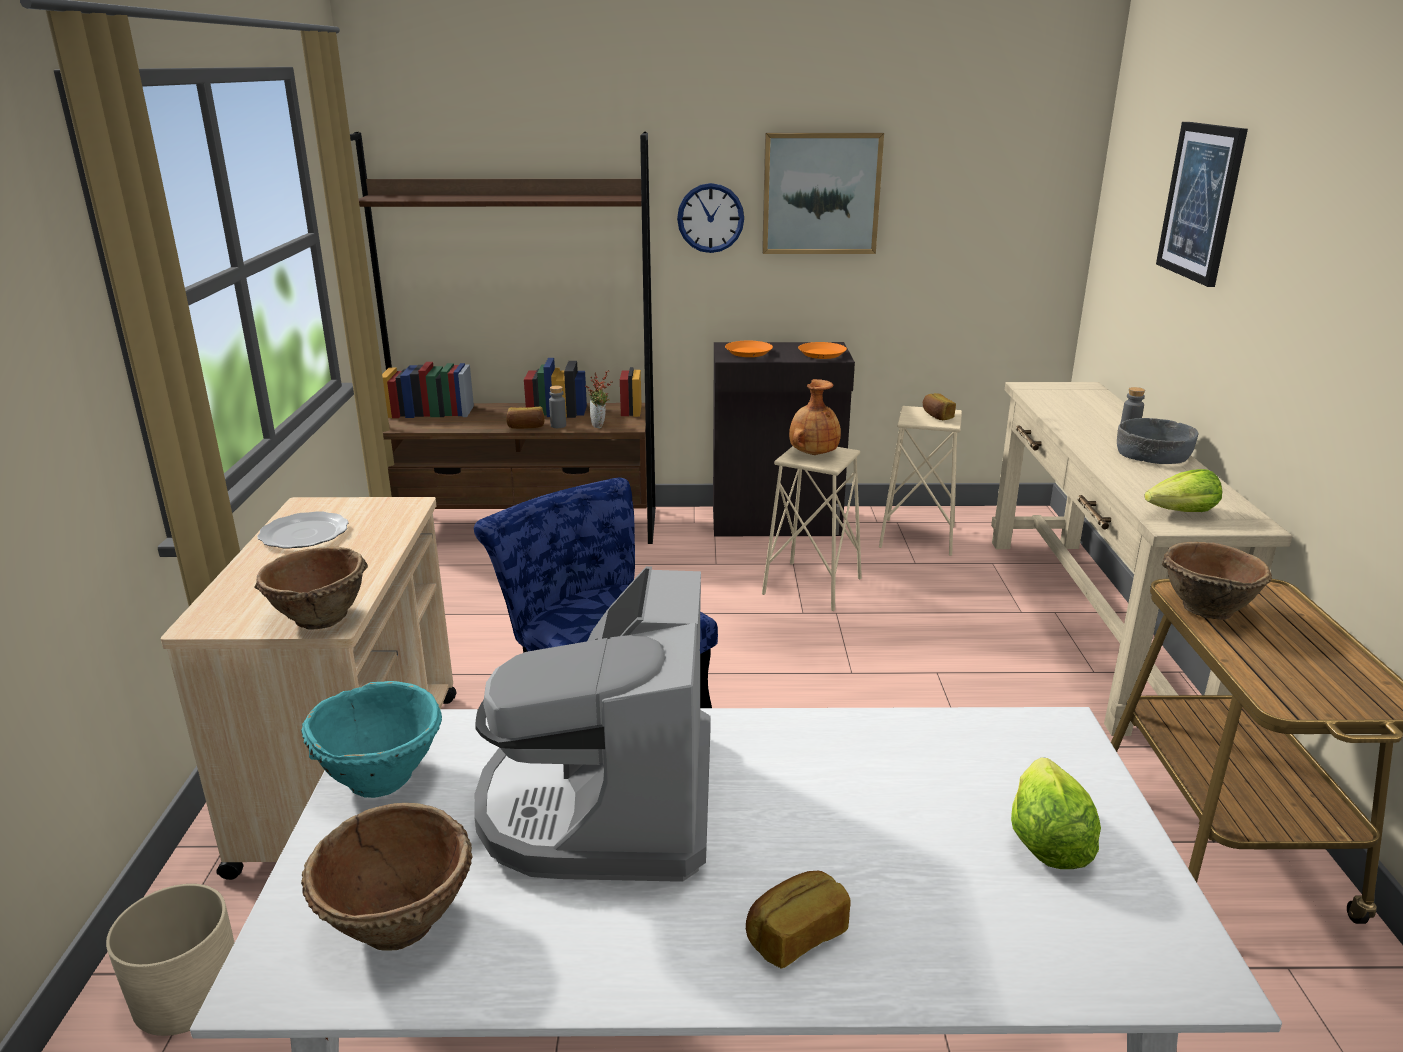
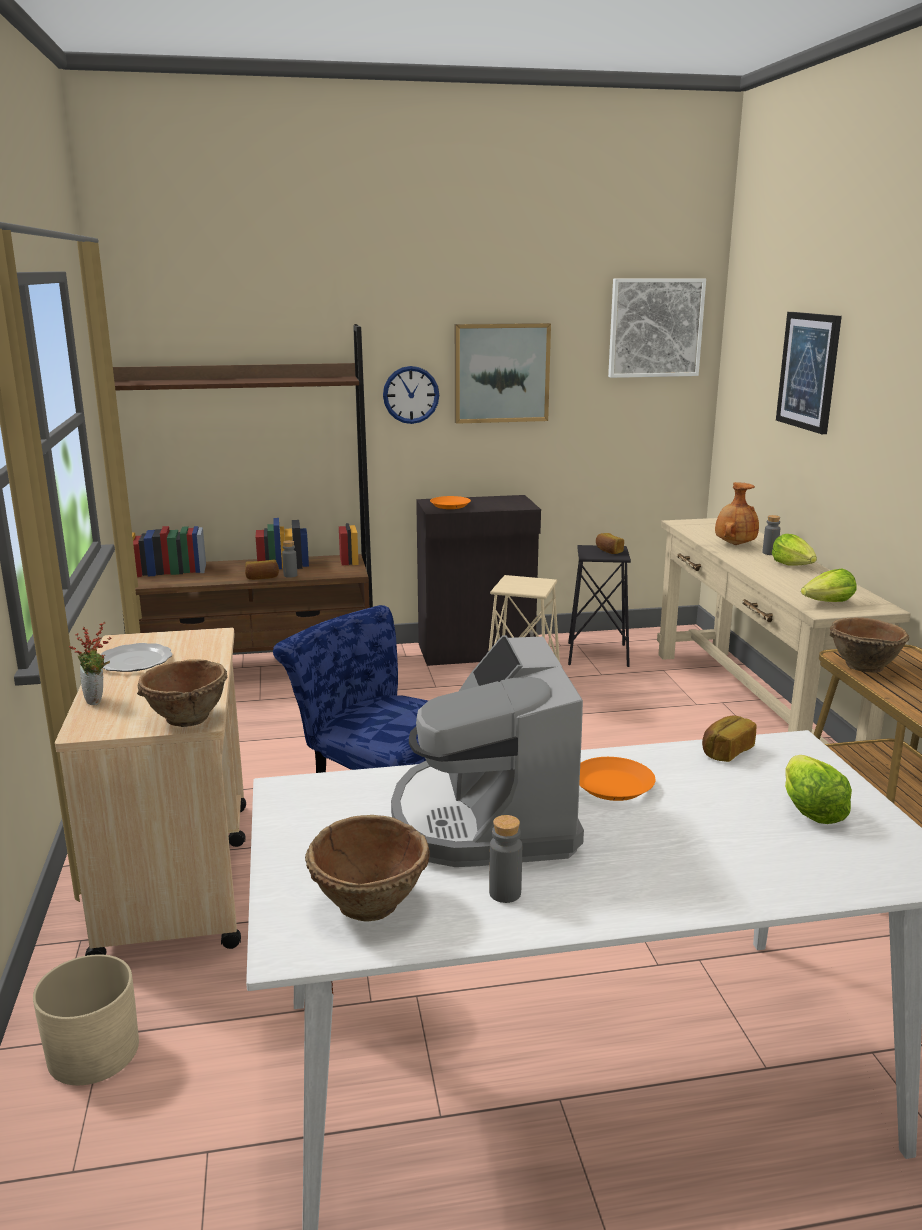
camera: 10 degrees left, 5 degrees down
turquoise bowl [301,681,442,798] -> none
potted plant [585,370,613,428] -> potted plant moved to [69,623,111,705]
bread [746,871,851,969] -> bread moved to [702,715,757,762]
brown vase [789,379,841,455] -> brown vase moved to [715,482,759,545]
orange plate [798,342,847,359] -> orange plate moved to [579,757,655,801]
beige stool [879,406,962,556] -> black stool [568,545,631,667]
grey bowl [1117,418,1199,464] -> lettuce [772,534,817,566]
none -> grey bottle [489,815,522,903]
none -> picture [608,278,706,378]

